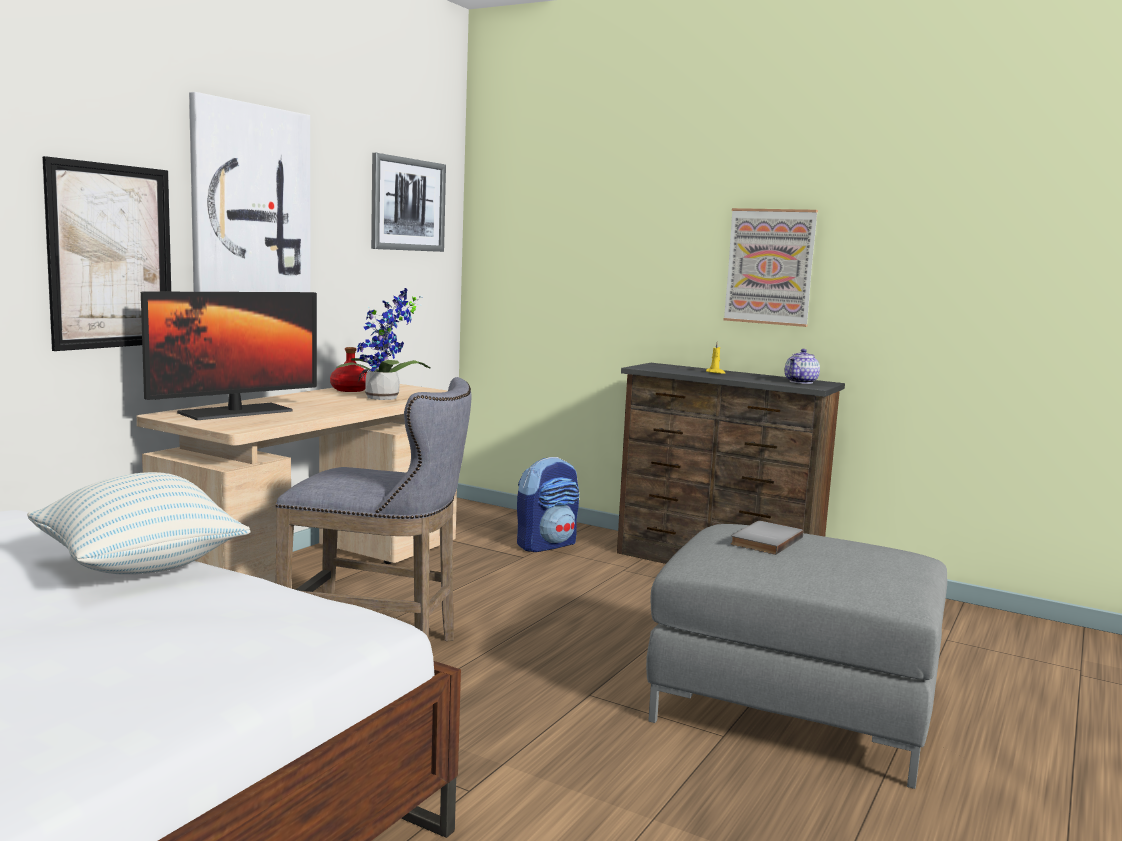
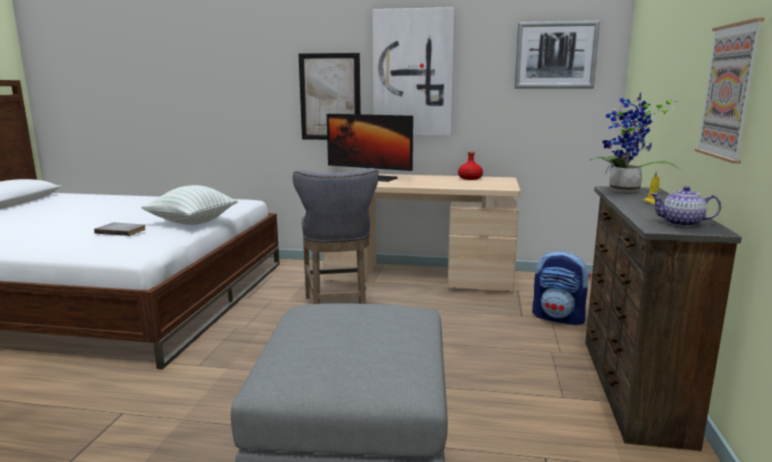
camera: 70 degrees right, 5 degrees up
potted plant [336,288,431,400] -> potted plant moved to [591,92,681,193]
grey book [731,521,804,555] -> grey book moved to [94,223,146,236]

